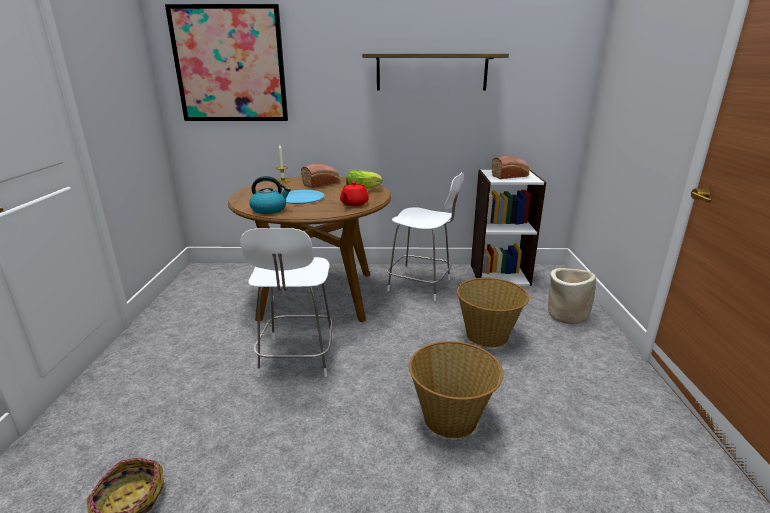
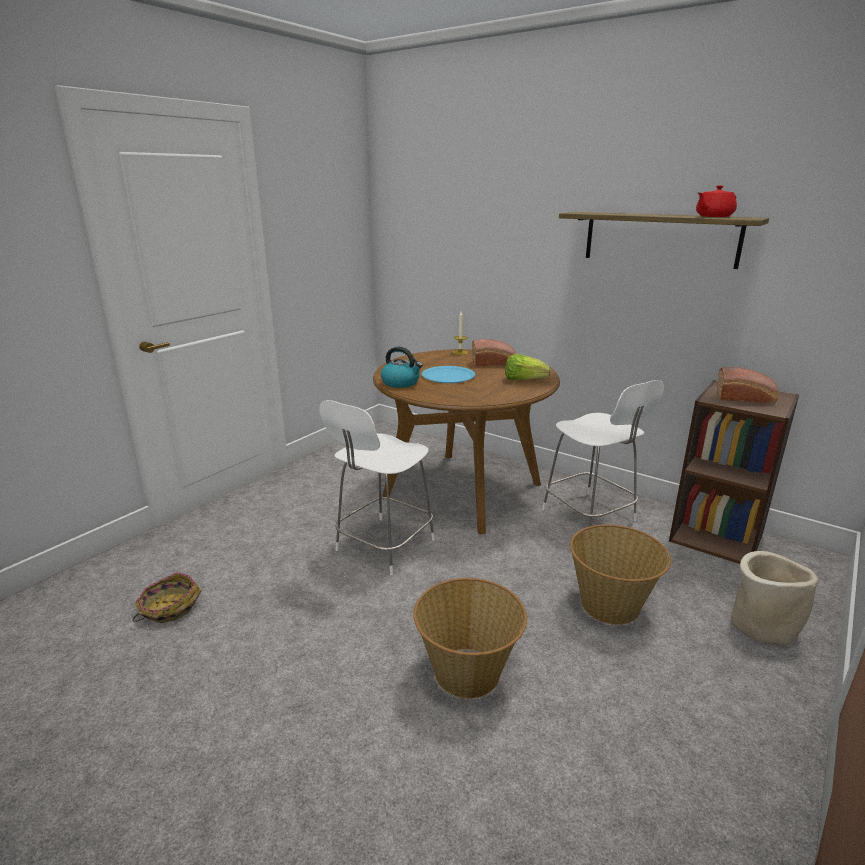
camera: 35 degrees right, 0 degrees up
picture [165,4,288,121] -> none
red teapot [340,182,369,206] -> red teapot moved to [696,185,737,217]
white bookcase [471,170,546,286] -> brown bookcase [669,380,799,564]

